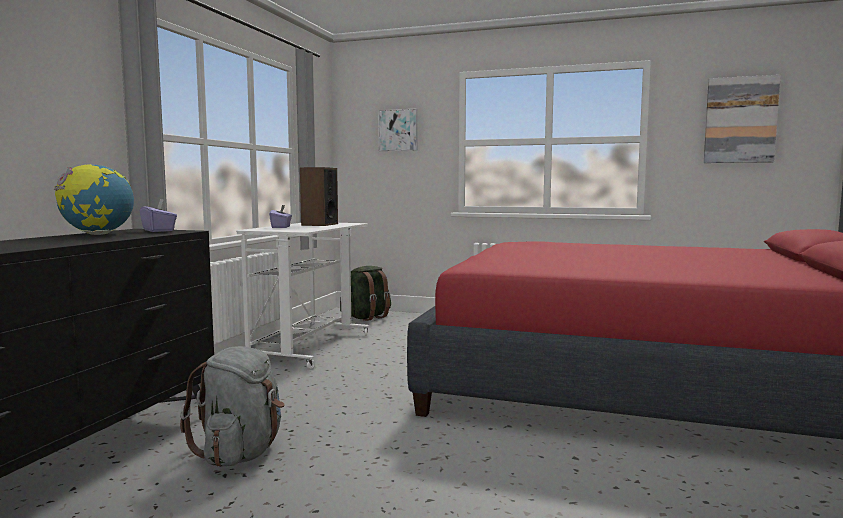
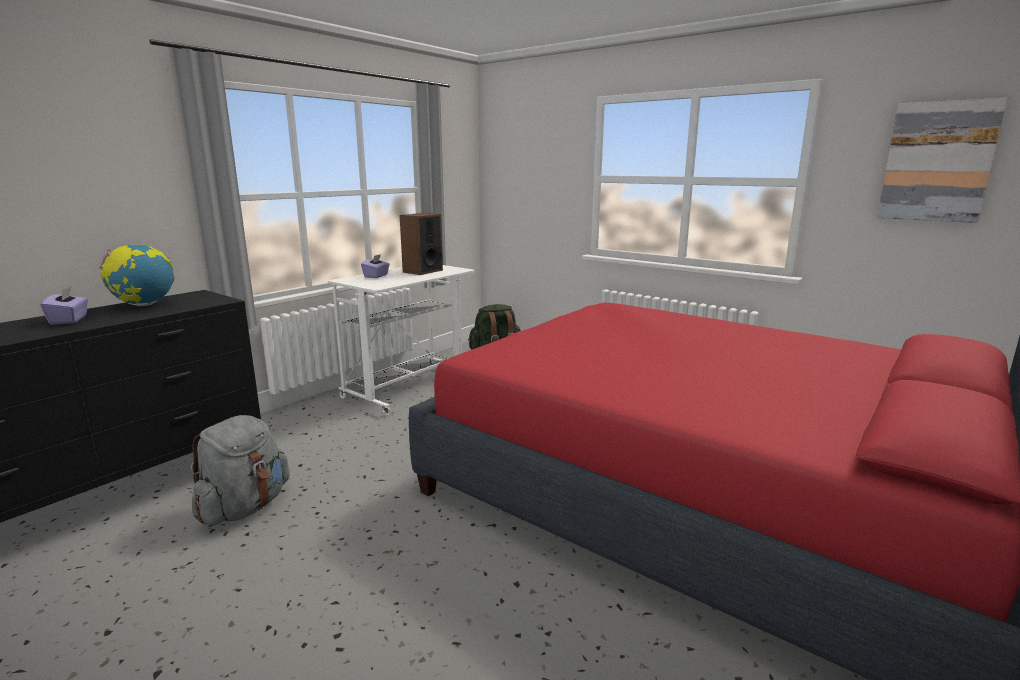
camera: 20 degrees right, 10 degrees up
purple tissue box [140,199,177,232] -> purple tissue box moved to [40,286,88,325]
picture [378,109,418,151] -> none

